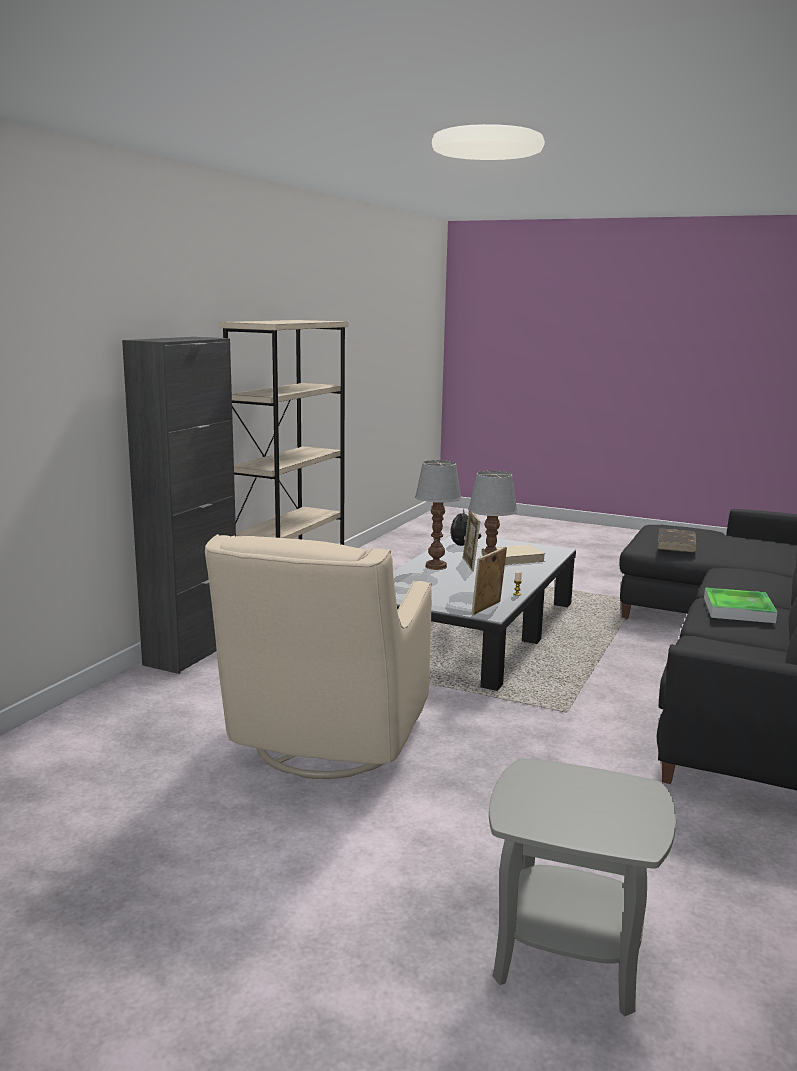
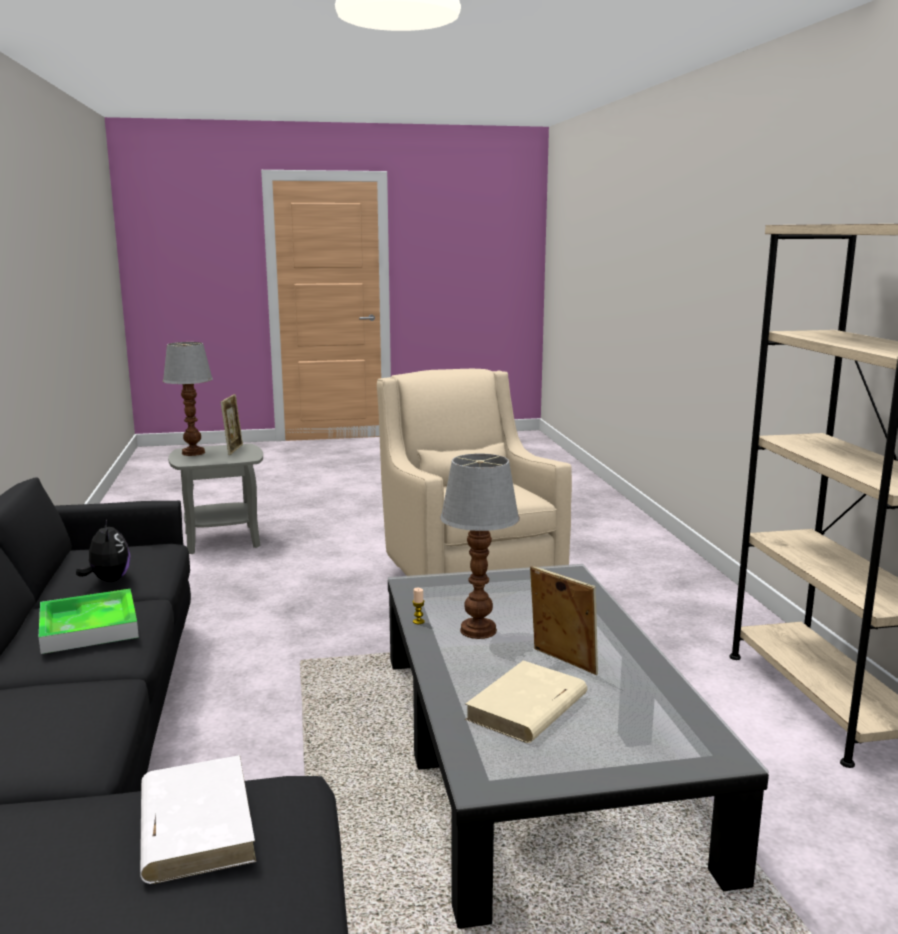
camera: 145 degrees right, 0 degrees up
black cabinet [122,337,236,674] -> none
table lamp [415,460,462,570] -> table lamp moved to [163,342,213,456]
plush toy [450,509,481,546] -> plush toy moved to [76,519,130,582]
picture frame [471,547,507,615] -> picture frame moved to [221,394,243,455]
brown book [658,528,697,552] -> white book [140,755,256,884]

